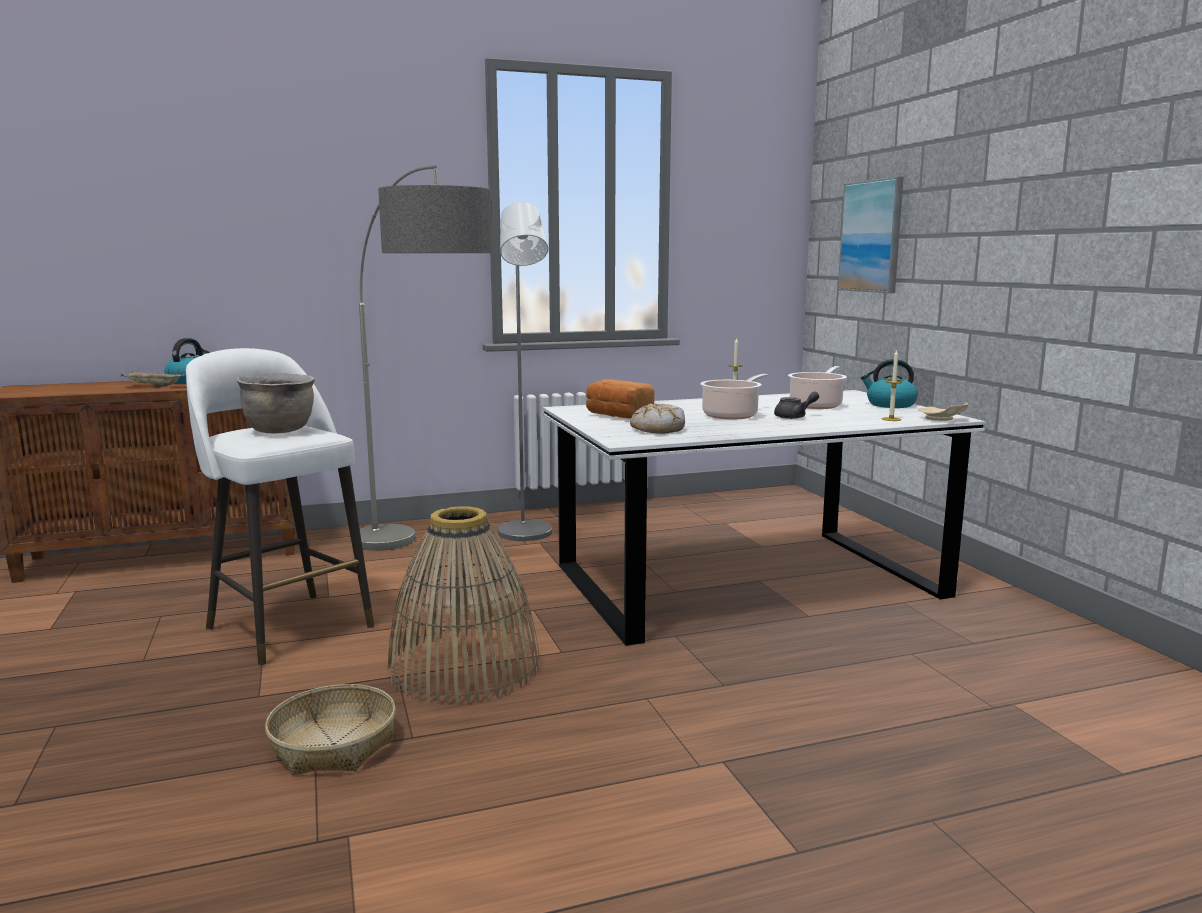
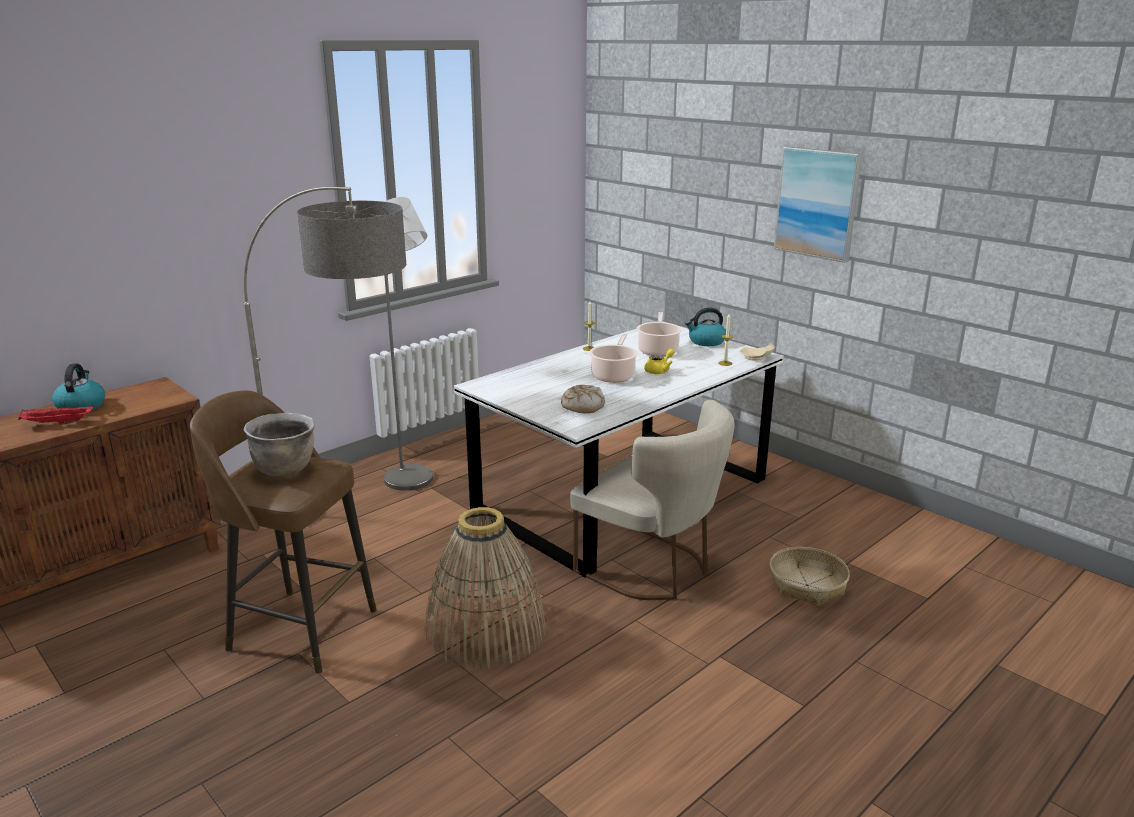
camera: 25 degrees left, 10 degrees up
beige tray [120,371,186,387] -> red tray [18,406,94,425]
white stool [186,348,374,666] -> brown stool [190,390,376,674]
basket [265,684,396,775] -> basket moved to [769,547,850,607]
bread [586,379,654,419] -> none
grey teapot [774,392,819,419] -> yellow teapot [644,349,675,374]
picture [838,177,904,293] -> picture moved to [774,146,862,263]
none -> beige chair [570,400,735,600]

